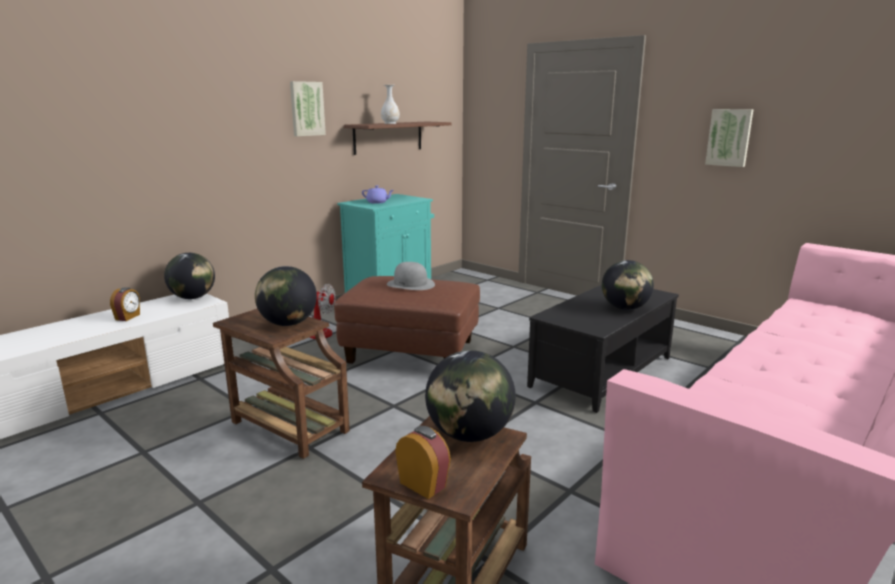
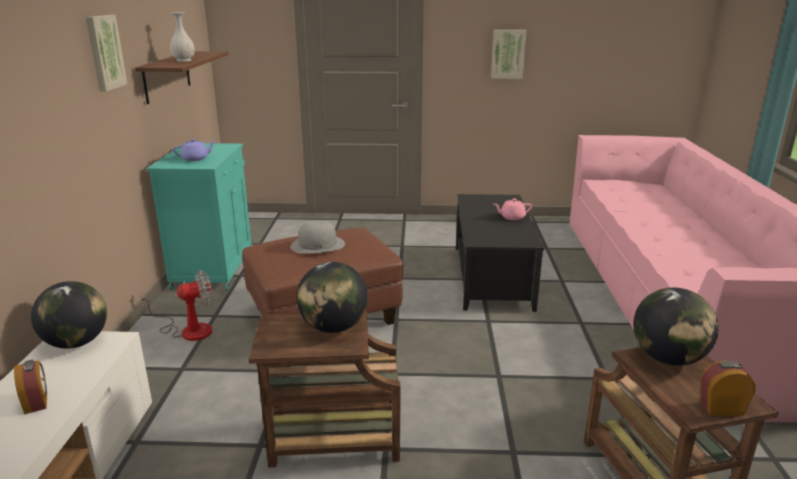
camera: 40 degrees left, 5 degrees up
globe [602,260,654,310] -> pink teapot [494,198,532,220]

